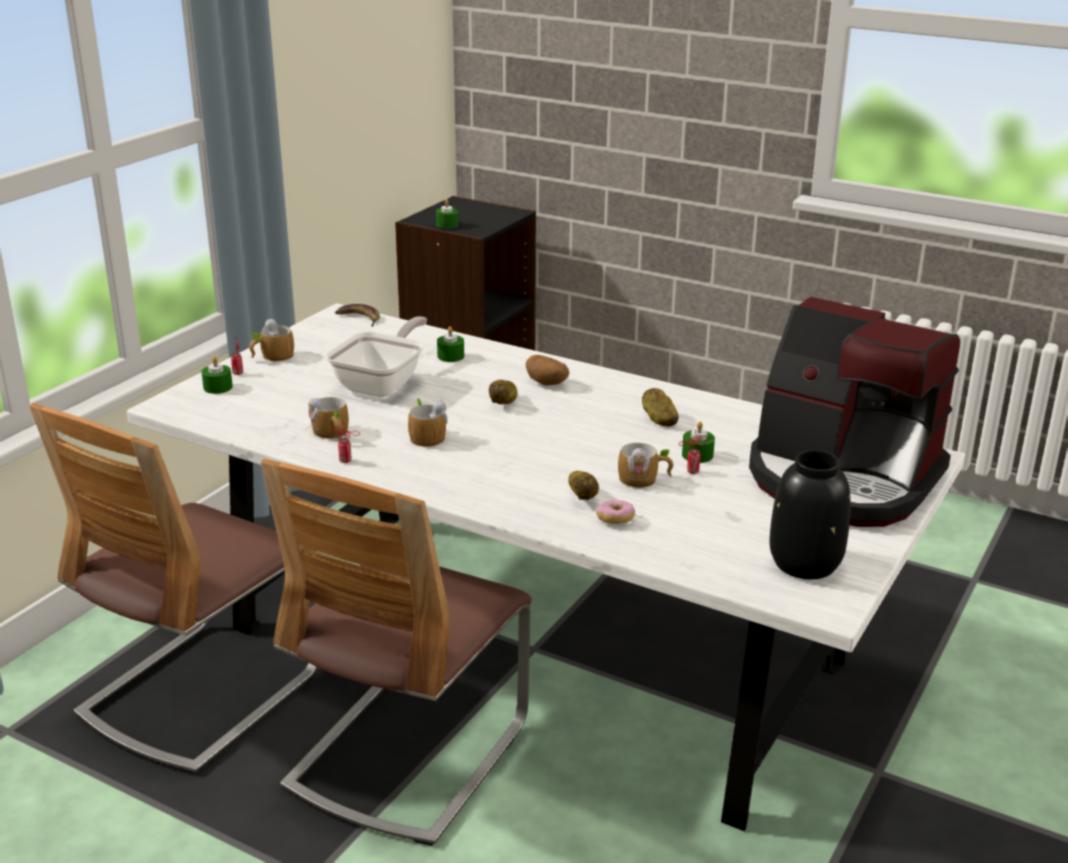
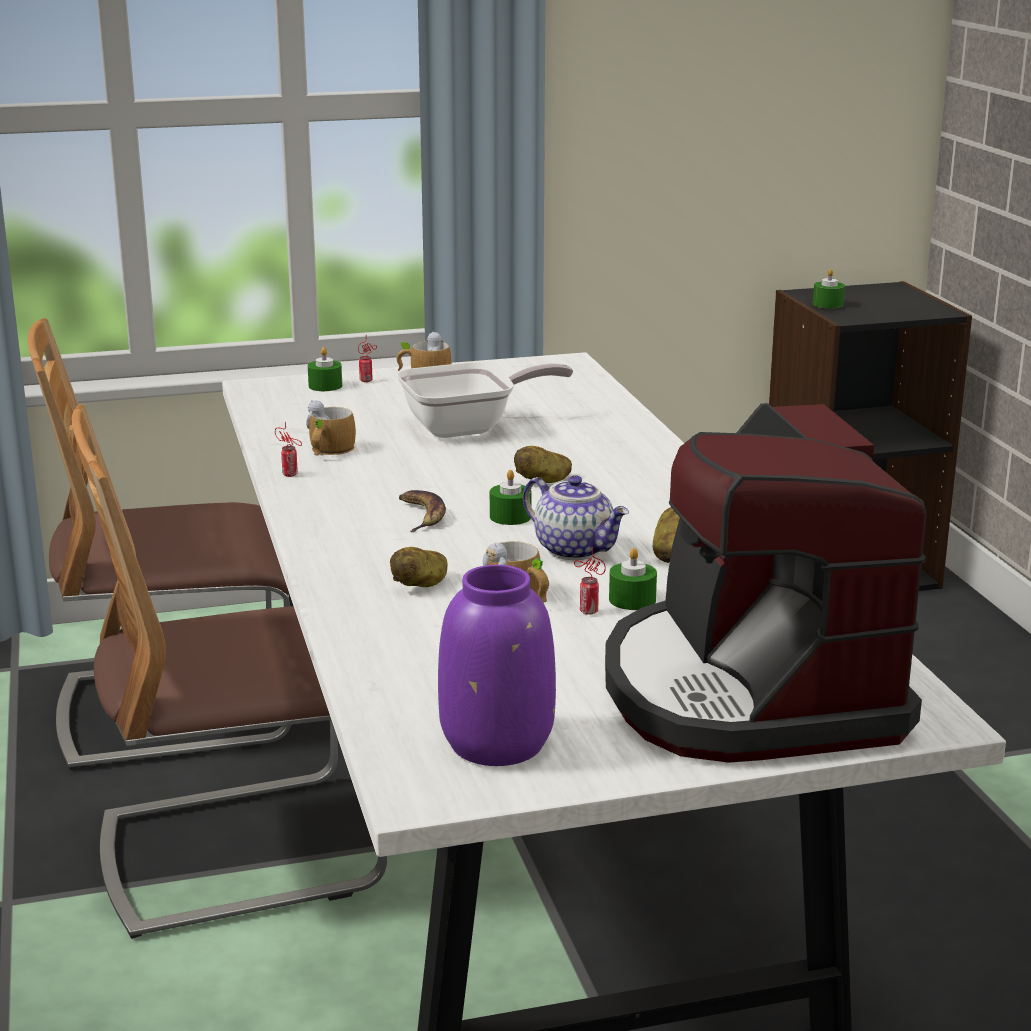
camera: 45 degrees right, 5 degrees down
banana [335,304,380,327] -> banana moved to [399,490,446,532]
mug [408,398,448,447] -> none
green candle [437,326,464,362] -> green candle moved to [490,470,532,525]
potato [526,355,570,385] -> none
donut [596,500,635,524] -> none
black vase [769,450,851,579] -> purple vase [438,565,556,766]
none -> teapot [523,475,629,560]

